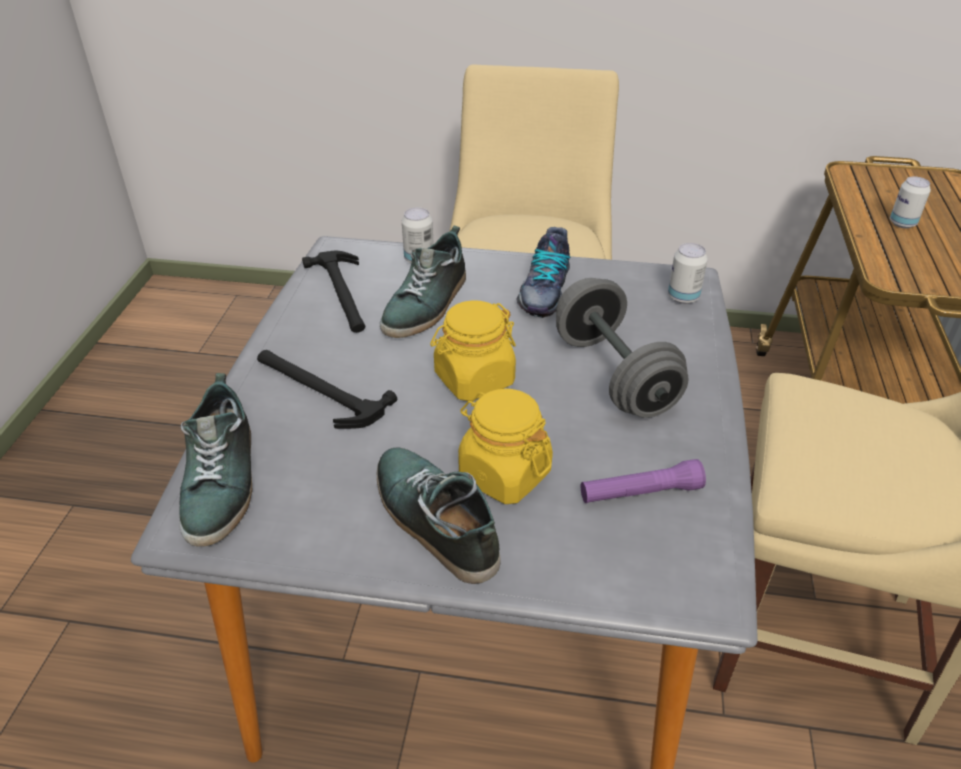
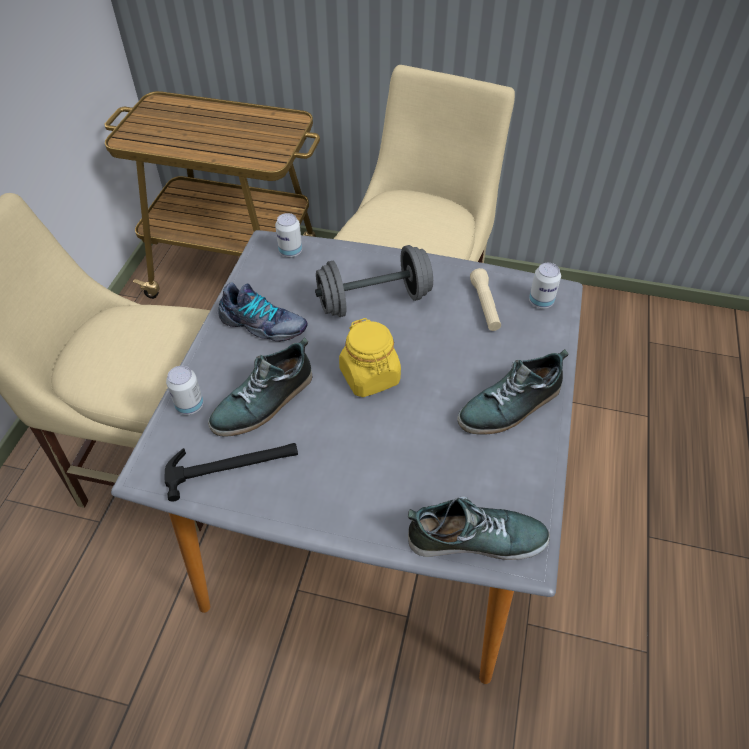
camera: 85 degrees left, 10 degrees up
hammer [257,350,397,429] -> none
shoe [380,225,466,338] -> shoe turned 105 degrees clockwise [208,337,312,437]
yellow jar [458,389,553,504] -> none
purple flashlight [581,459,706,503] -> beige flashlight [470,268,501,331]
can [890,176,931,228] -> can moved to [529,263,561,308]

